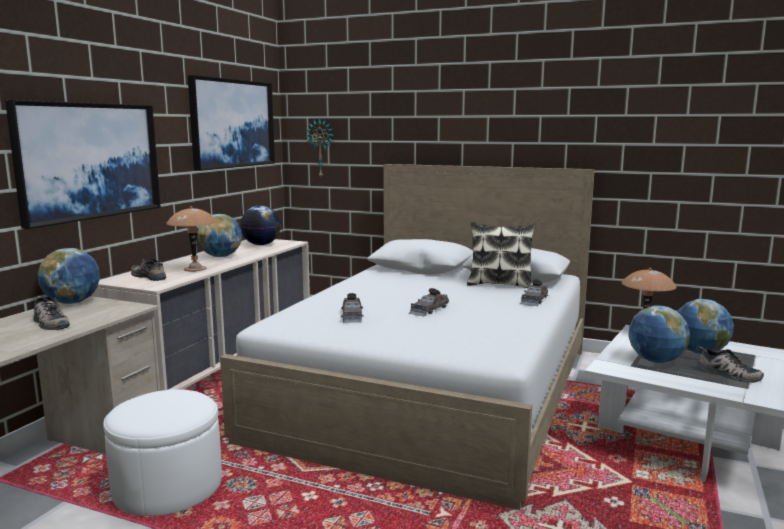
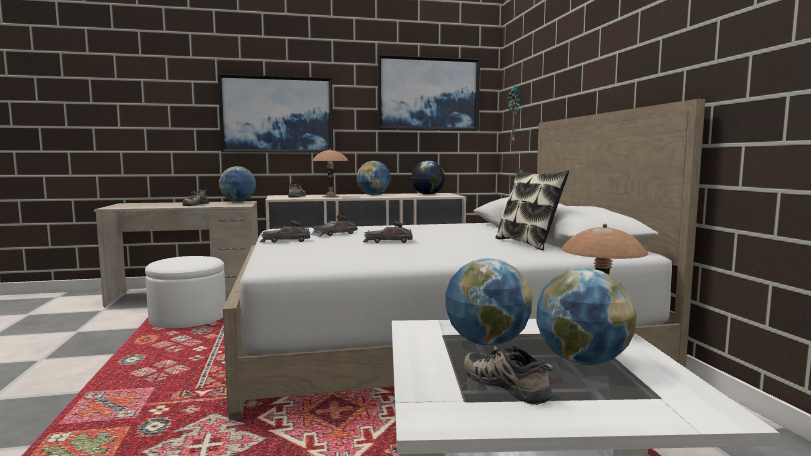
camera: 55 degrees right, 5 degrees down
grey toy car [521,280,549,306] -> grey toy car moved to [260,220,310,243]
shoe [697,346,764,383] -> shoe turned 135 degrees clockwise [464,345,554,405]

